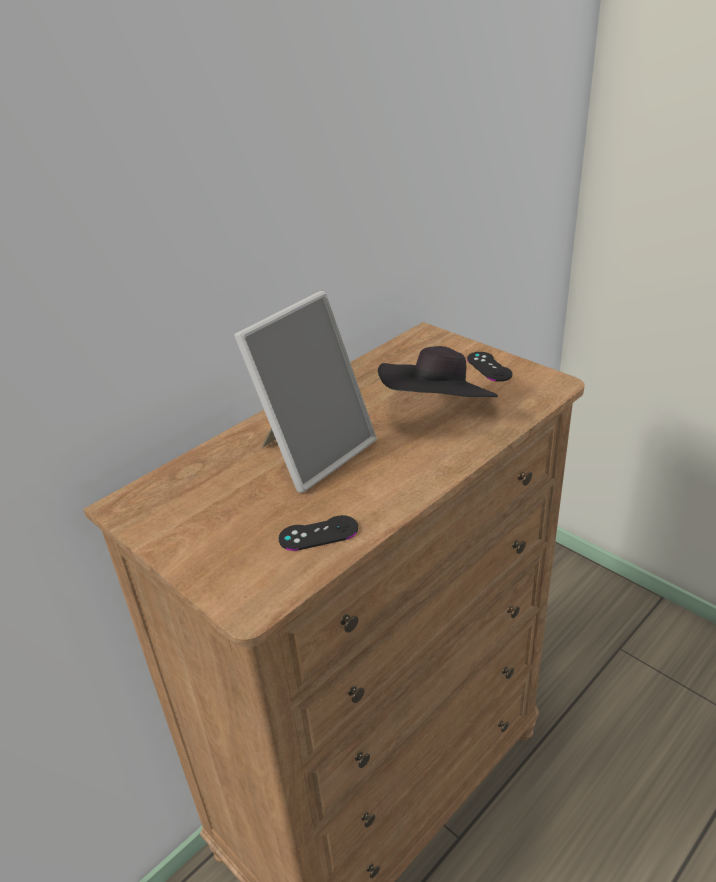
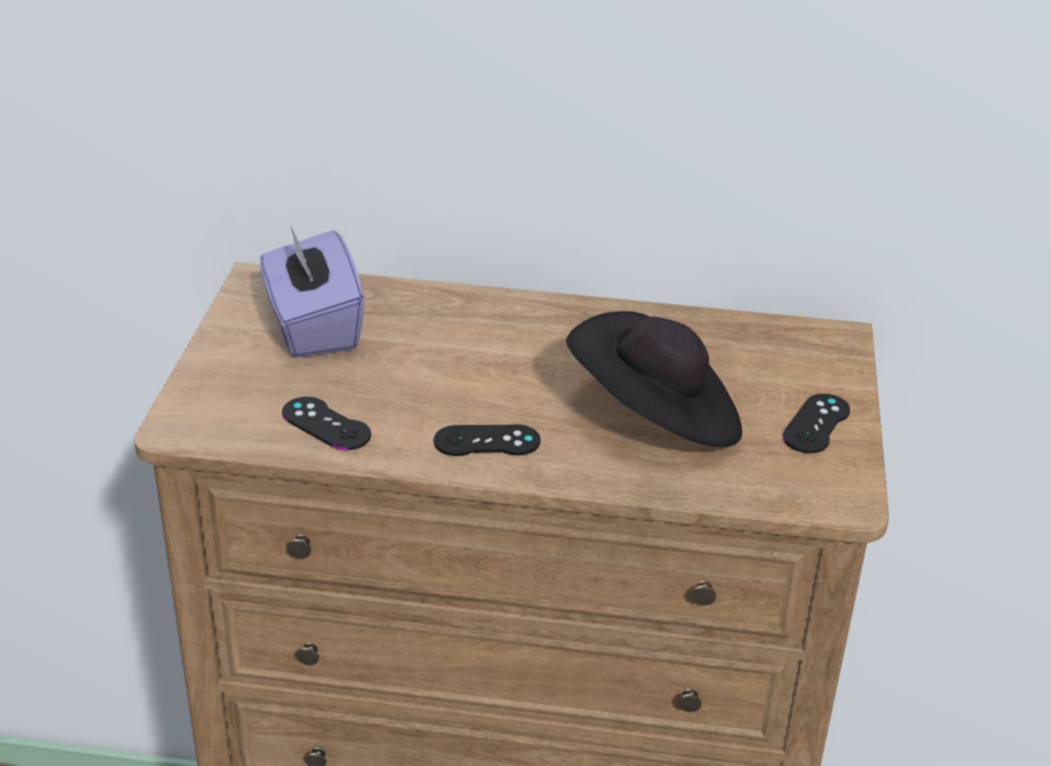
camera: 50 degrees right, 0 degrees up
picture frame [234,291,377,493] -> none
none -> purple tissue box [260,225,365,358]
none -> black game controller [434,425,541,456]

